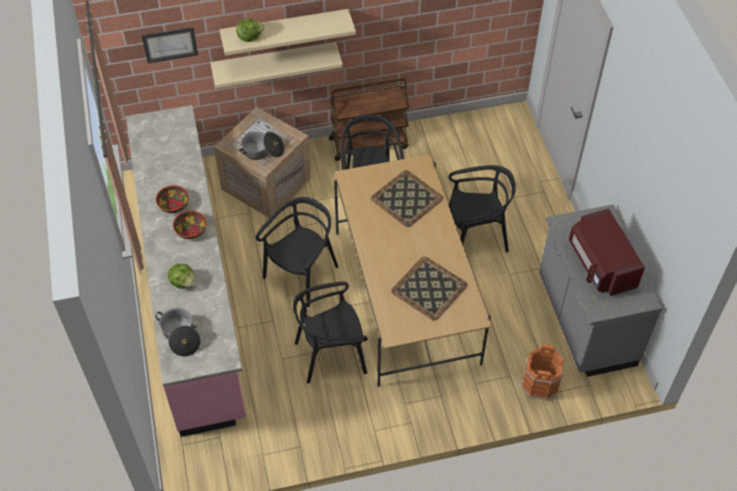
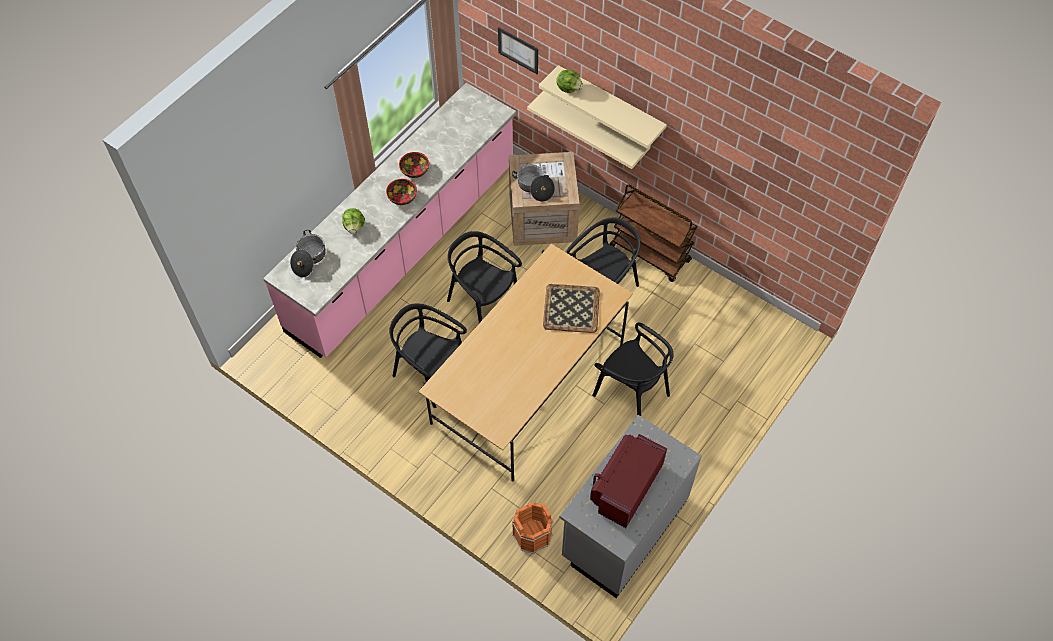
camera: 50 degrees right, 5 degrees up
black chair [256,197,339,307] -> black chair turned 135 degrees counterclockwise [447,231,522,323]
tray [391,257,467,320] -> none

